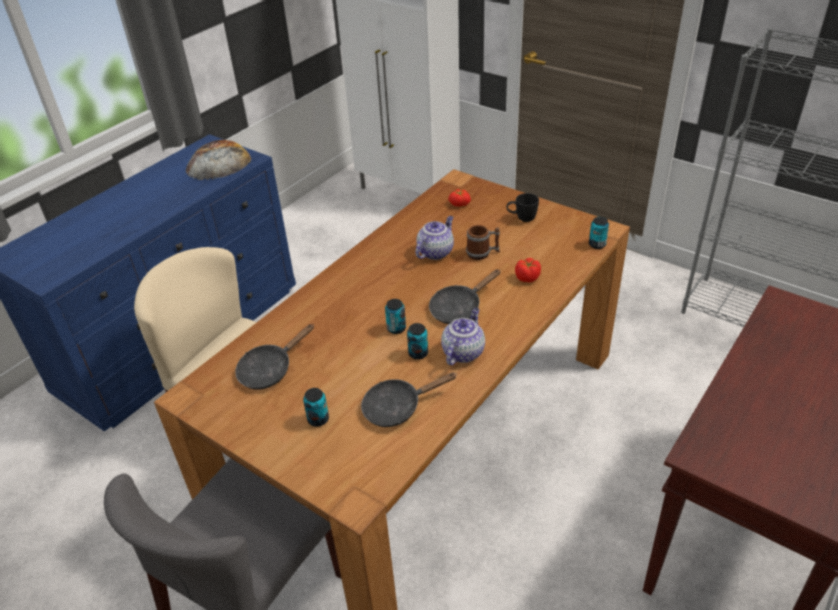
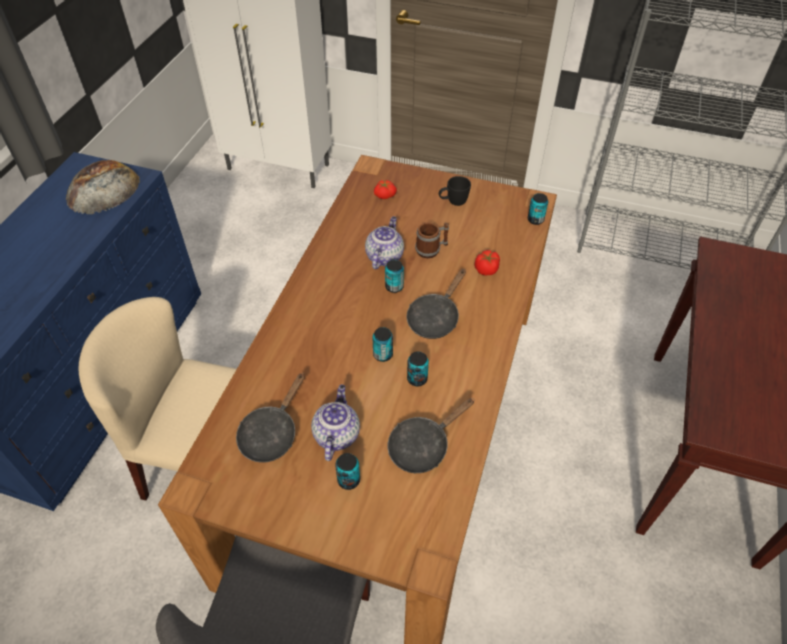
camera: 20 degrees left, 10 degrees up
teapot [441,308,485,365] -> teapot moved to [311,385,360,461]
none -> can [385,260,404,293]

